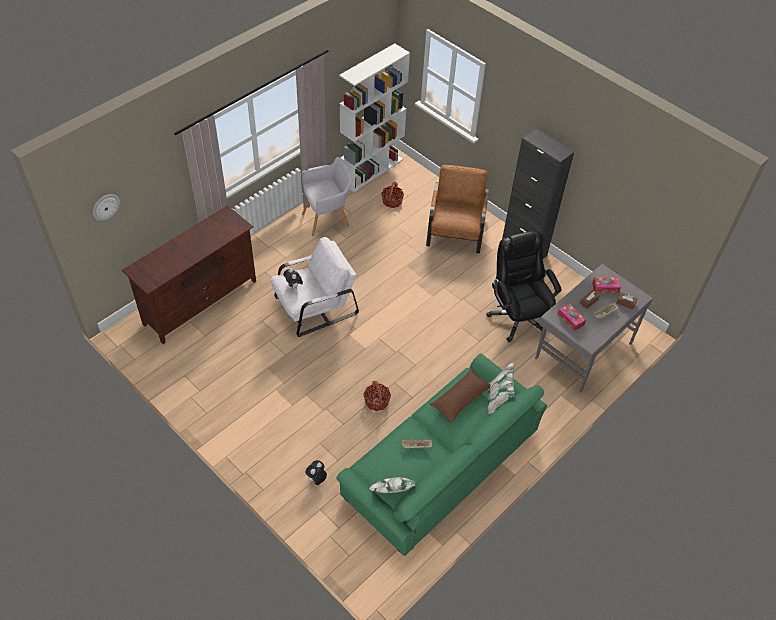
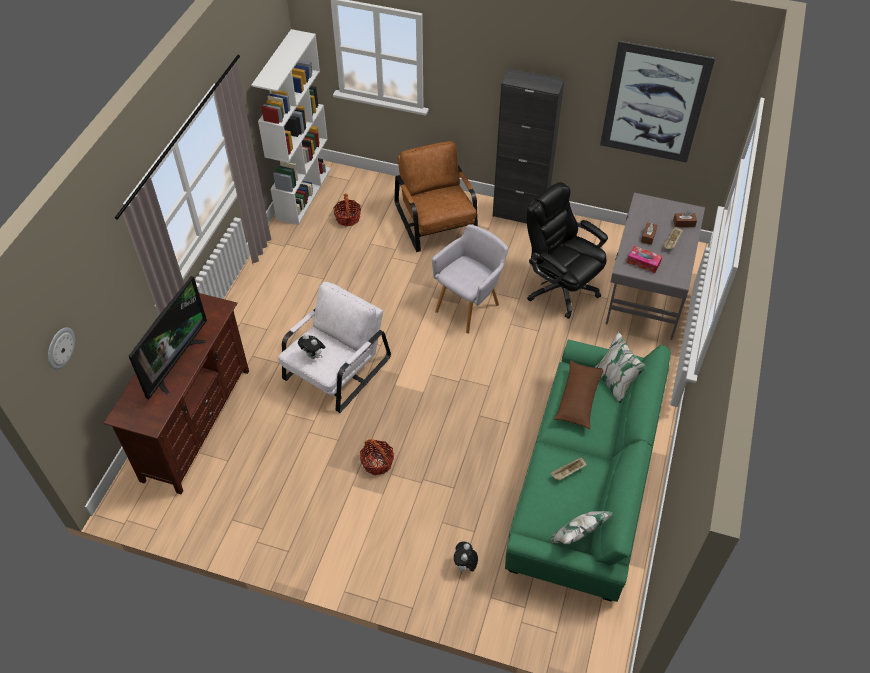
camera: 25 degrees left, 0 degrees up
grey armchair [302,157,352,236] -> grey armchair moved to [432,224,508,333]
basket [363,381,391,411] -> basket moved to [360,439,394,475]
tissue box [592,277,621,293] -> none
none -> television [129,276,207,399]
none -> picture [600,41,715,163]

